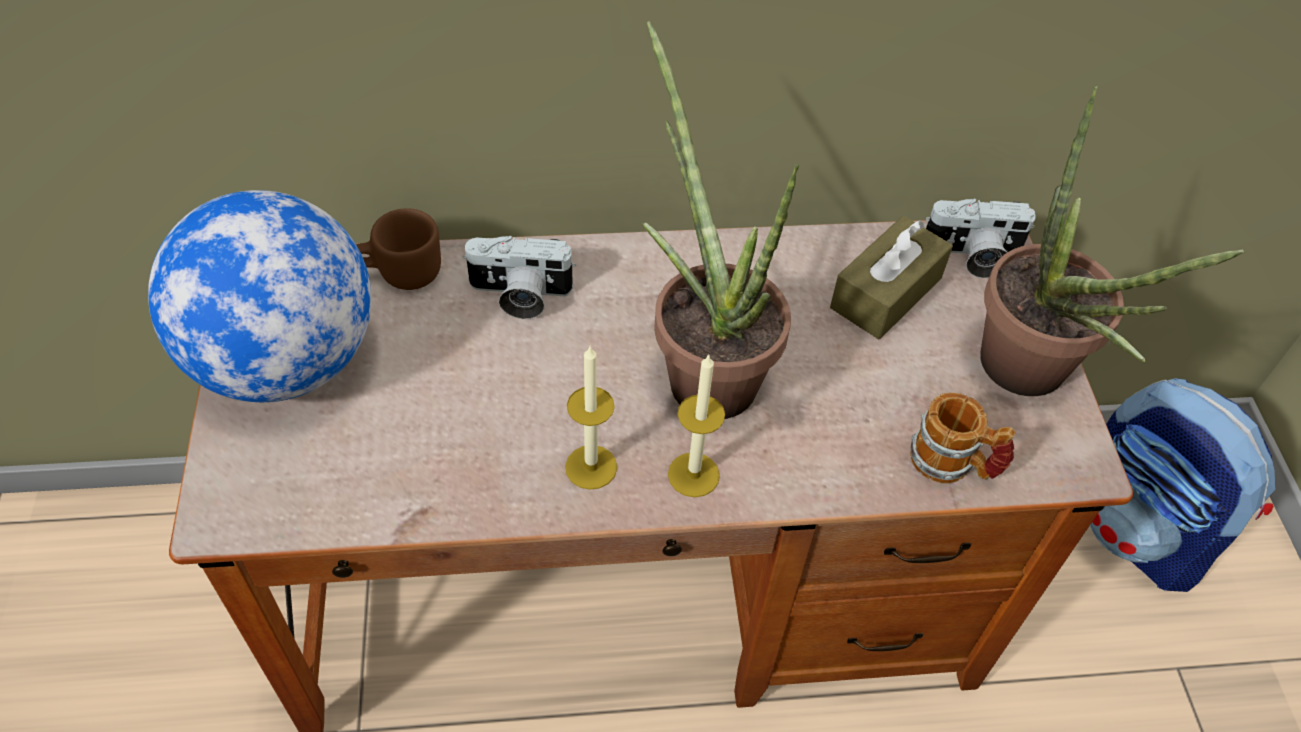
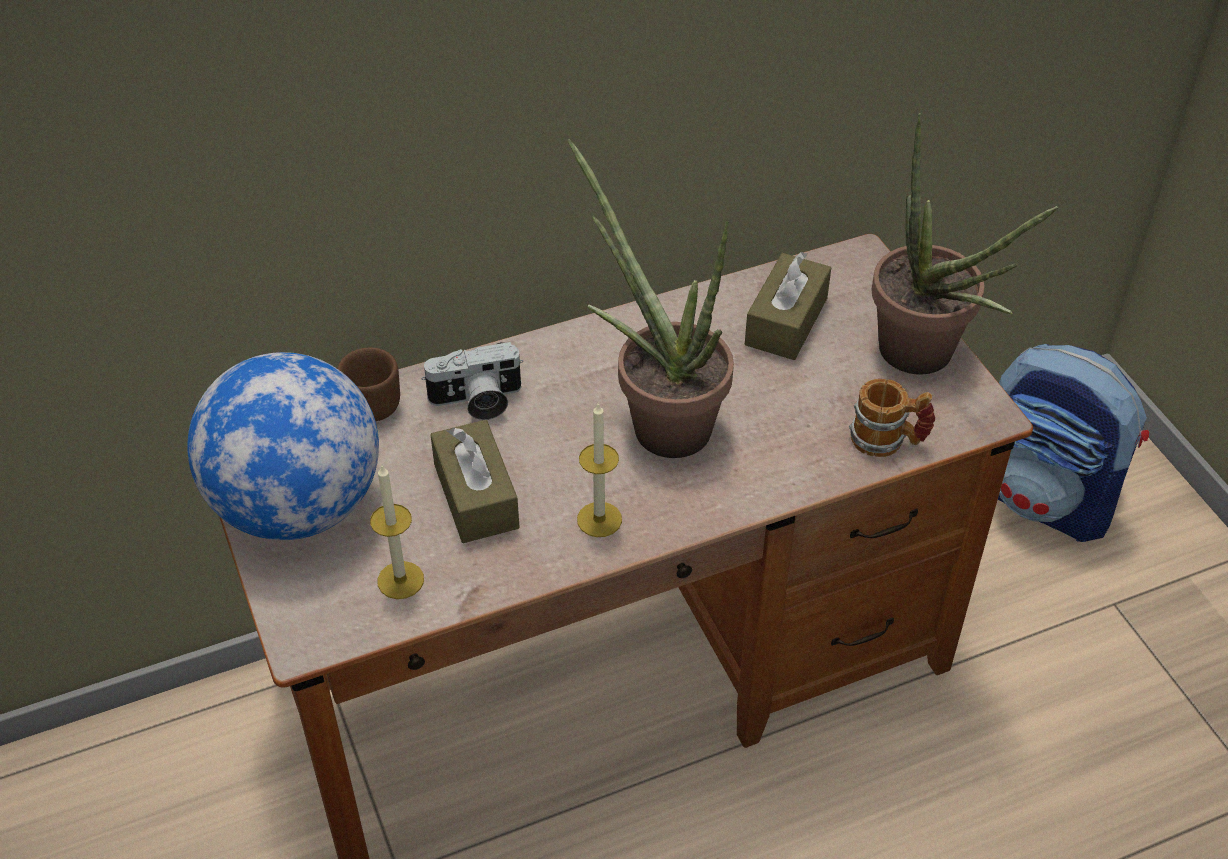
camera: 15 degrees left, 5 degrees down
candle [668,354,725,497] -> candle moved to [370,465,424,599]
camera [925,198,1036,278] -> none
none -> brown tissue box [430,420,520,543]

